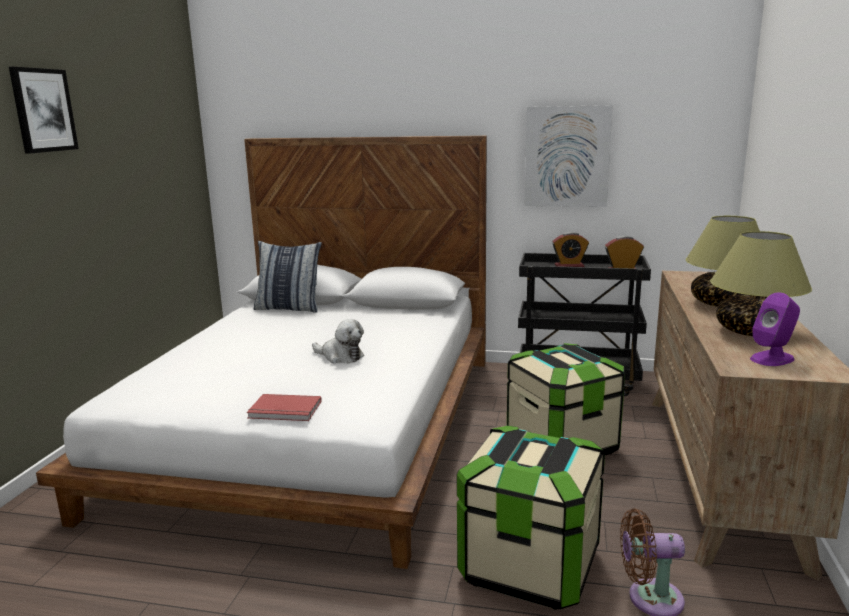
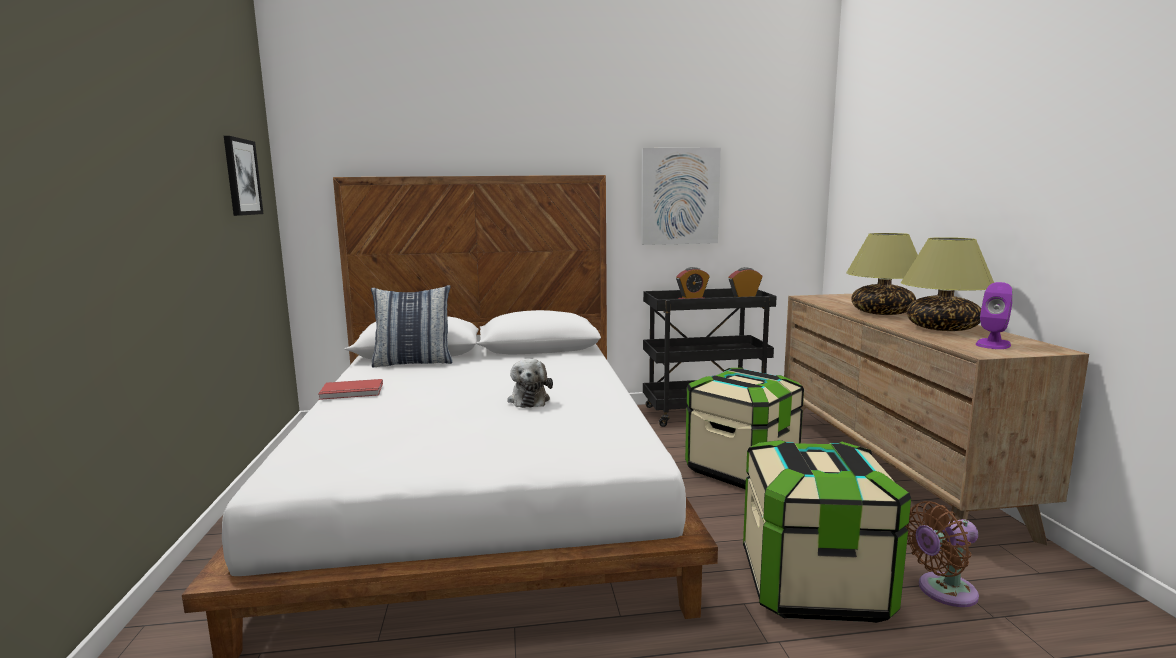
camera: 20 degrees left, 5 degrees down
picture [9,67,79,154] -> picture moved to [224,136,264,216]
red book [247,394,321,421] -> red book moved to [319,379,383,400]
plush toy [312,319,364,363] -> plush toy turned 75 degrees clockwise [507,359,553,408]

